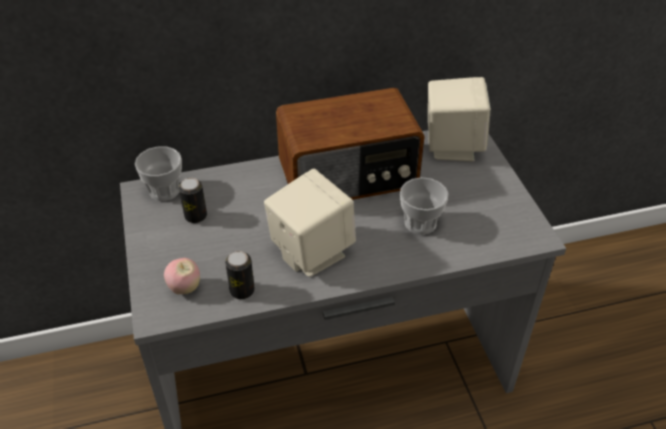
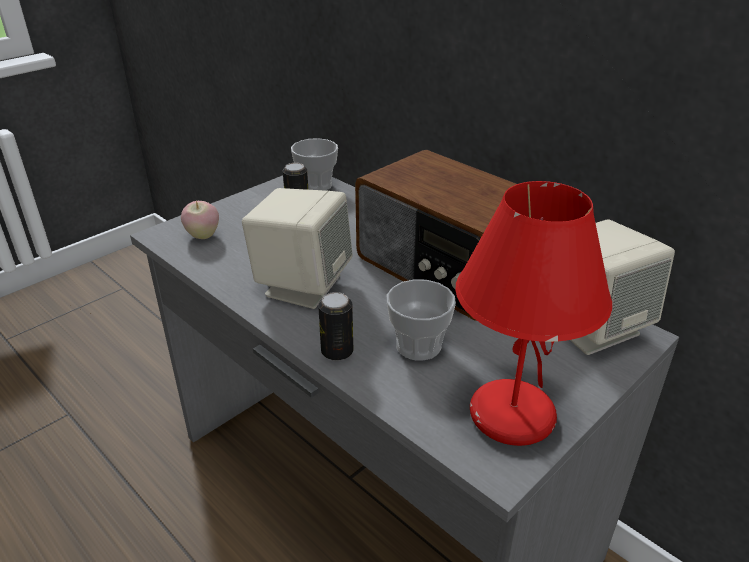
camera: 60 degrees right, 10 degrees down
can [225,251,255,299] -> can moved to [318,292,353,361]
none -> red table lamp [456,181,612,446]

